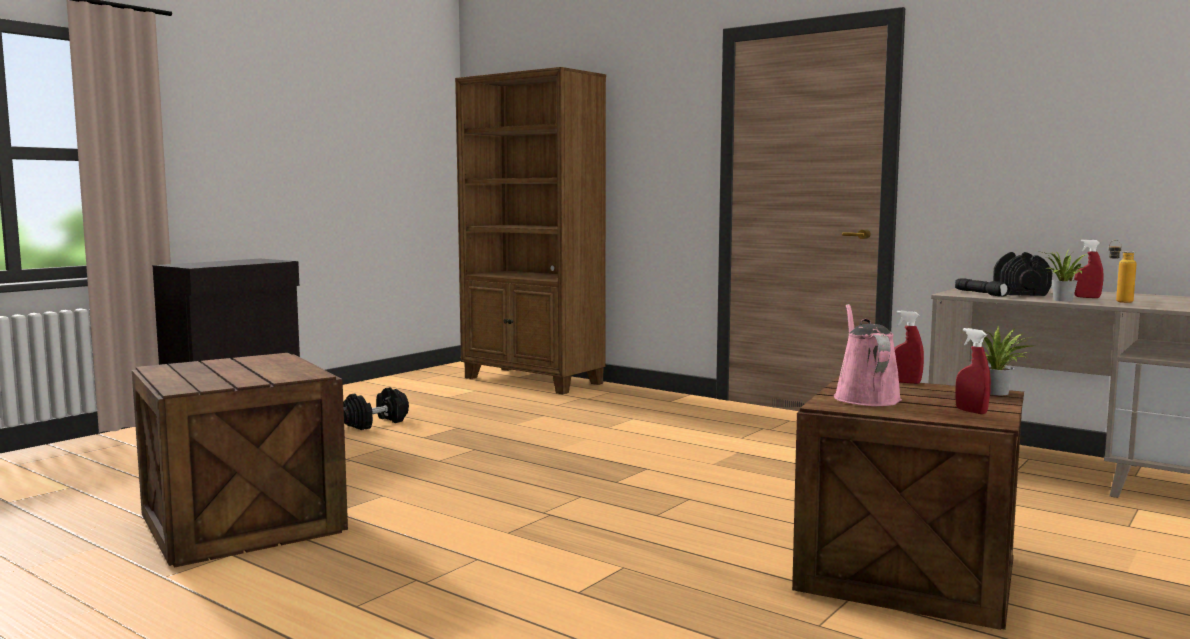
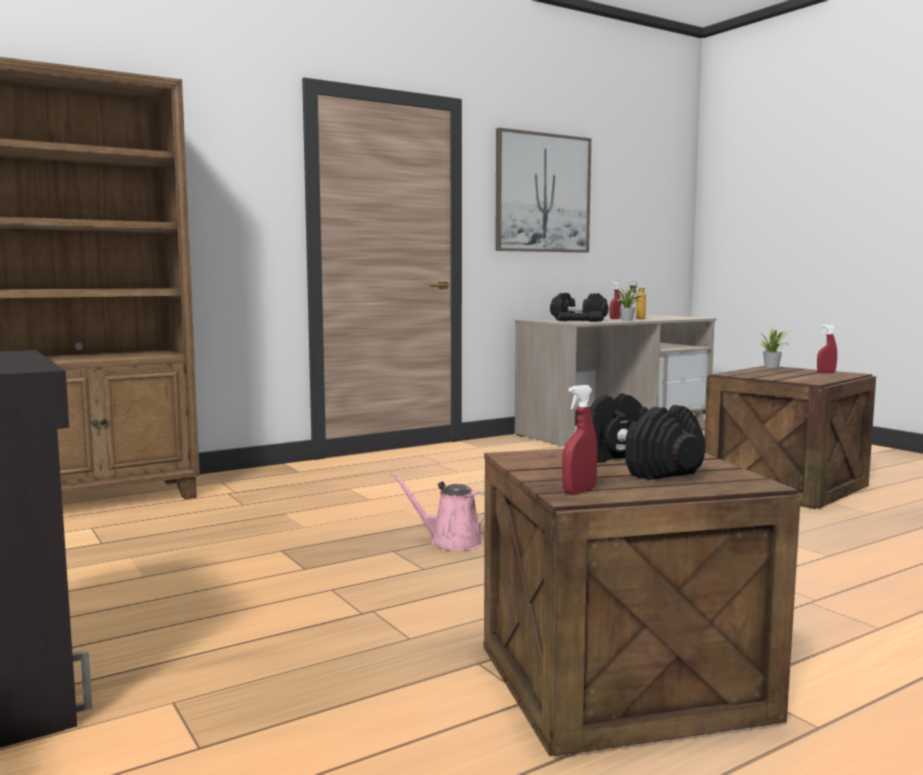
camera: 70 degrees left, 0 degrees up
black dumbbell [343,387,409,430] -> black dumbbell moved to [590,393,705,480]
pink watering can [834,304,902,406] -> pink watering can moved to [390,472,485,551]
red spray bottle [894,310,924,384] -> red spray bottle moved to [562,385,597,494]
none -> picture [495,128,591,253]

